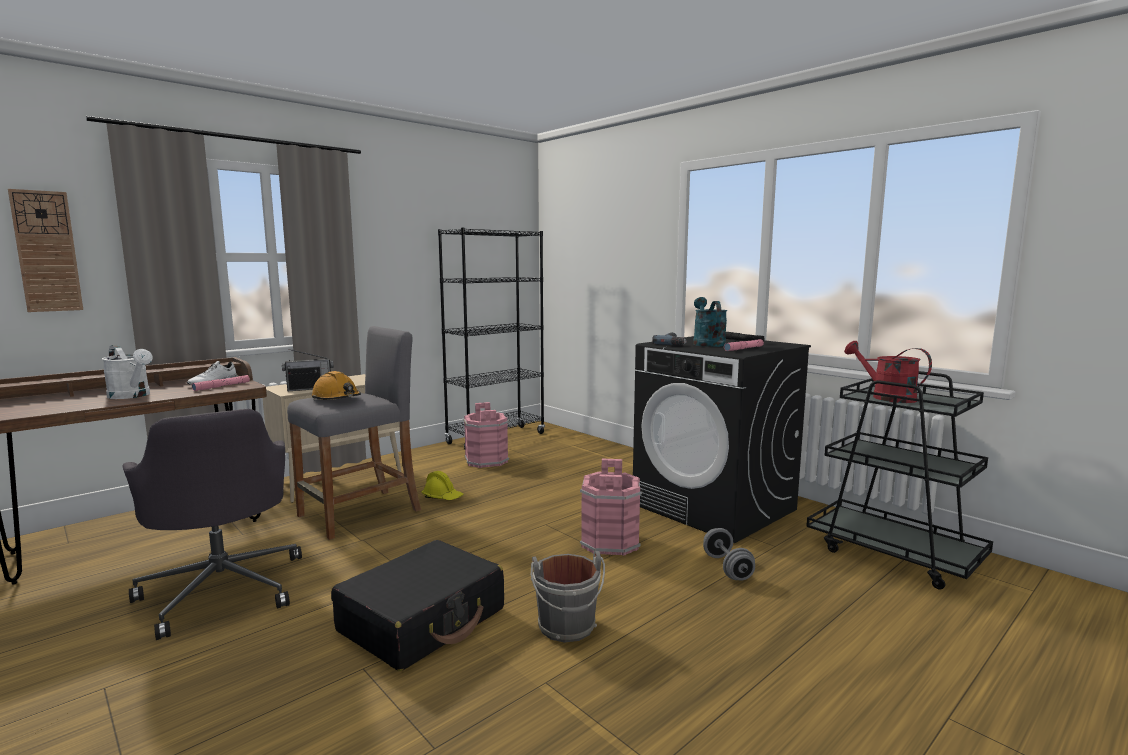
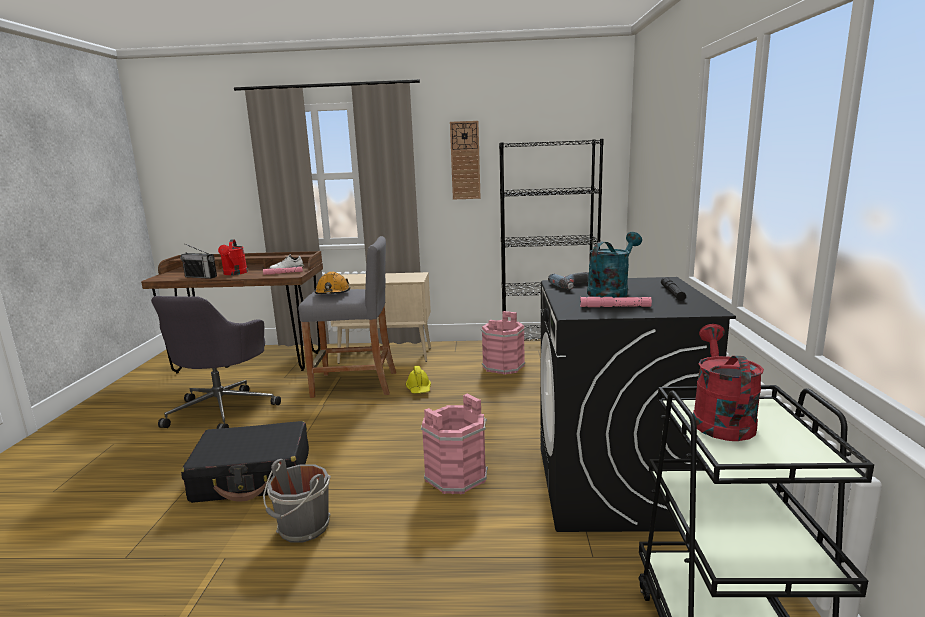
camera: 45 degrees right, 5 degrees up
wall clock [8,189,83,312] -> wall clock moved to [450,121,481,200]
white watering can [102,345,153,399] -> red watering can [218,239,248,275]
radio [282,349,334,391] -> radio moved to [180,244,217,279]
grey dumbbell [703,528,755,581] -> none

